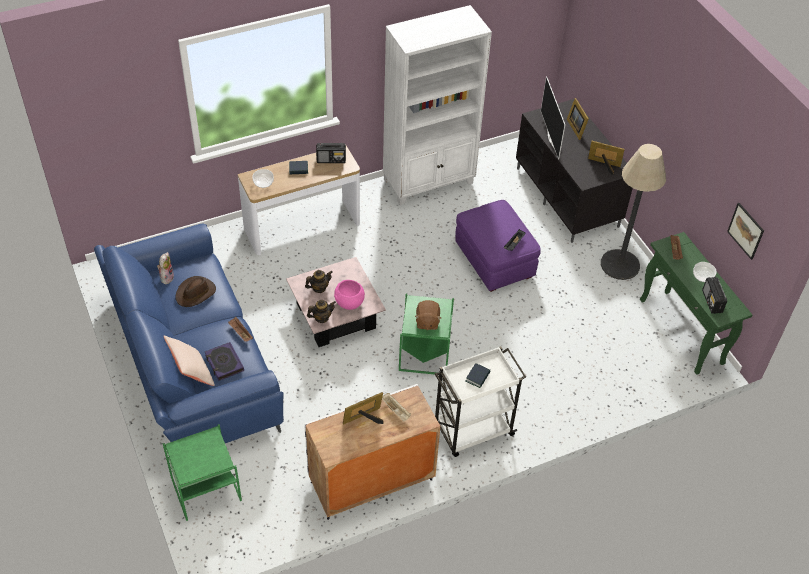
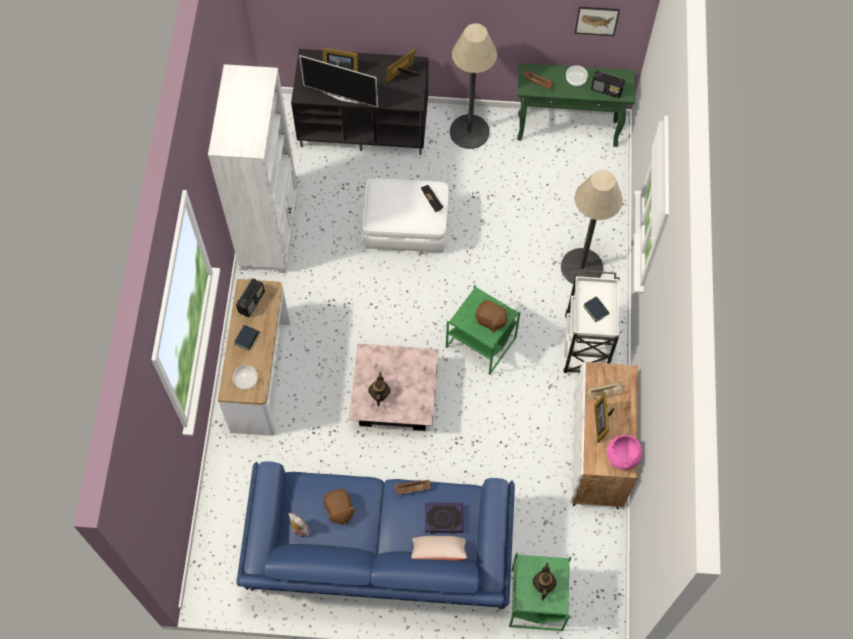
camera: 60 degrees left, 15 degrees up
brown hat [175,276,216,307] -> brown plush toy [324,489,355,525]
teapot [307,300,336,323] -> teapot moved to [532,563,557,601]
pink bowl [334,280,365,310] -> pink bowl moved to [606,435,643,470]
purple ottoman [455,200,541,292] -> white ottoman [362,178,449,252]
none -> floor lamp [561,170,623,284]

